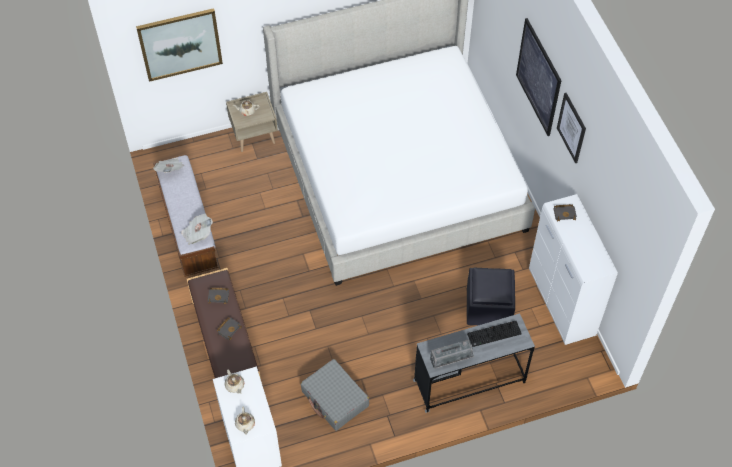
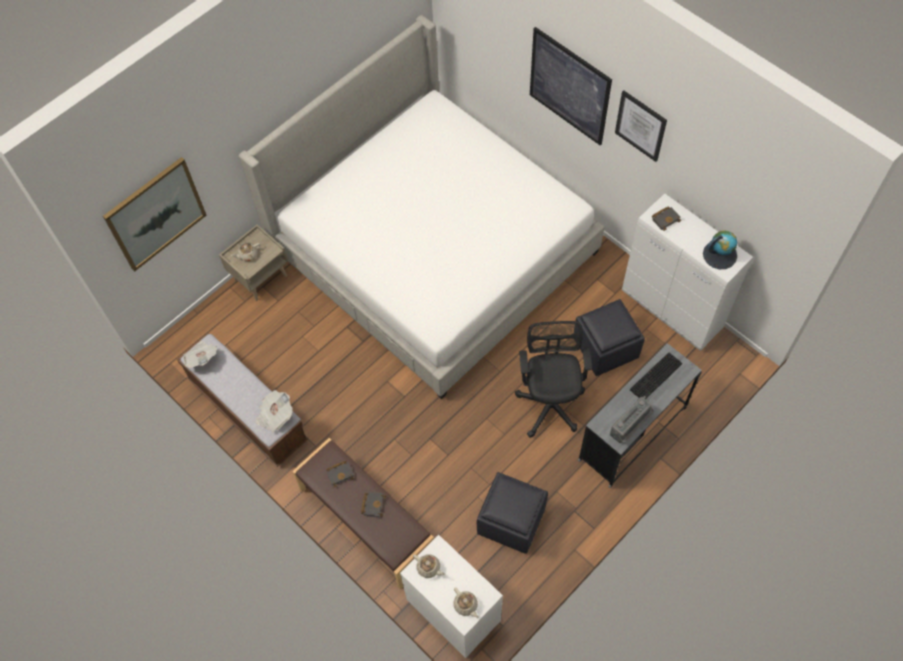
camera: 25 degrees left, 5 degrees up
grey suitcase [300,359,369,431] -> black ottoman [477,472,548,554]
none -> black office chair [515,321,592,438]
none -> globe [703,231,737,269]

